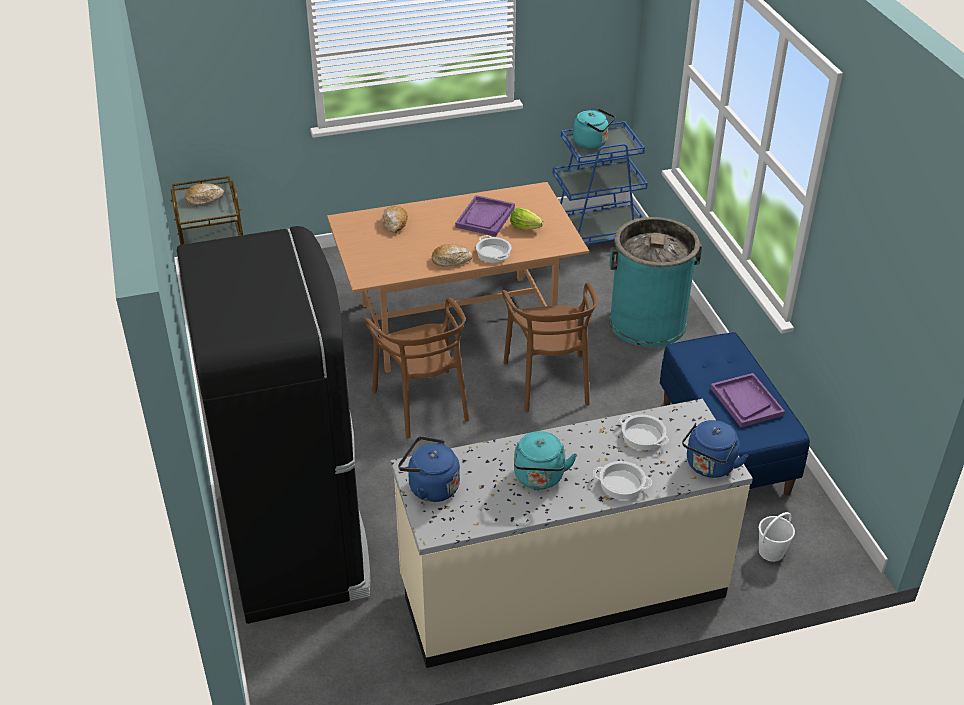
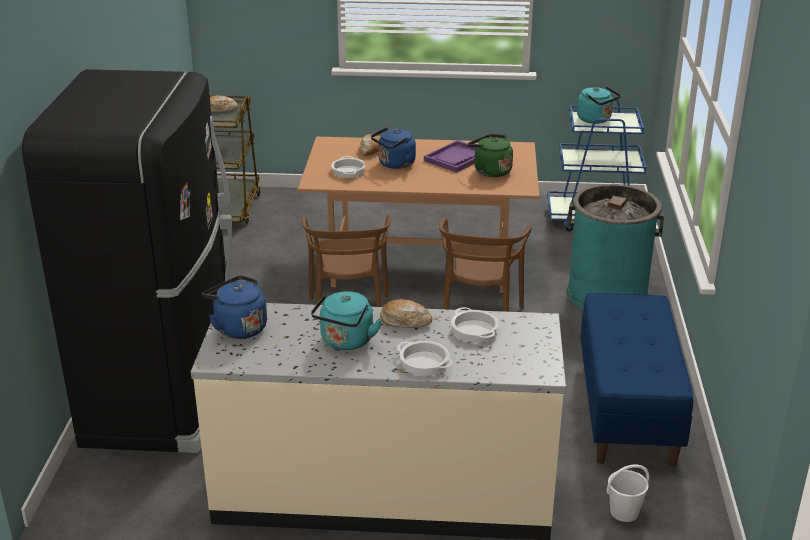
camera: 20 degrees right, 10 degrees down
bread [432,244,473,266] -> bread moved to [380,299,432,328]
cooking pot [476,235,511,263] -> cooking pot moved to [331,156,366,178]
lettuce [510,208,543,230] -> green kettle [468,134,513,177]
blue kettle [682,420,749,478] -> blue kettle moved to [371,127,416,169]
purple tray [710,373,785,427] -> none

